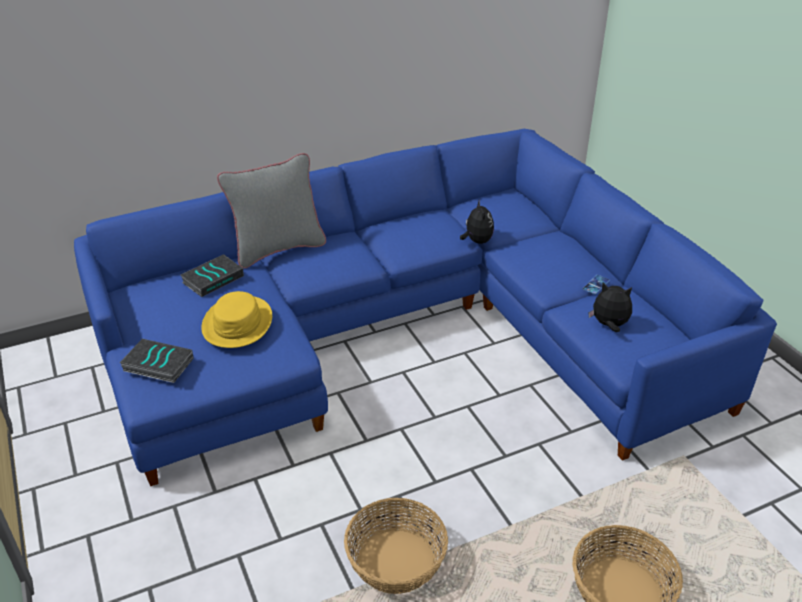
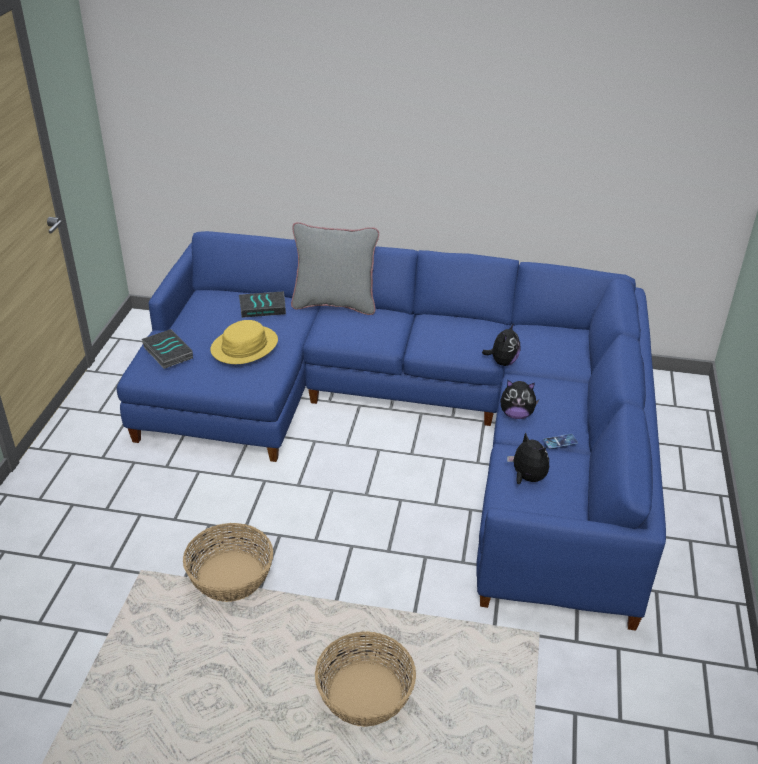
camera: 35 degrees right, 0 degrees up
none -> plush toy [500,380,539,419]

